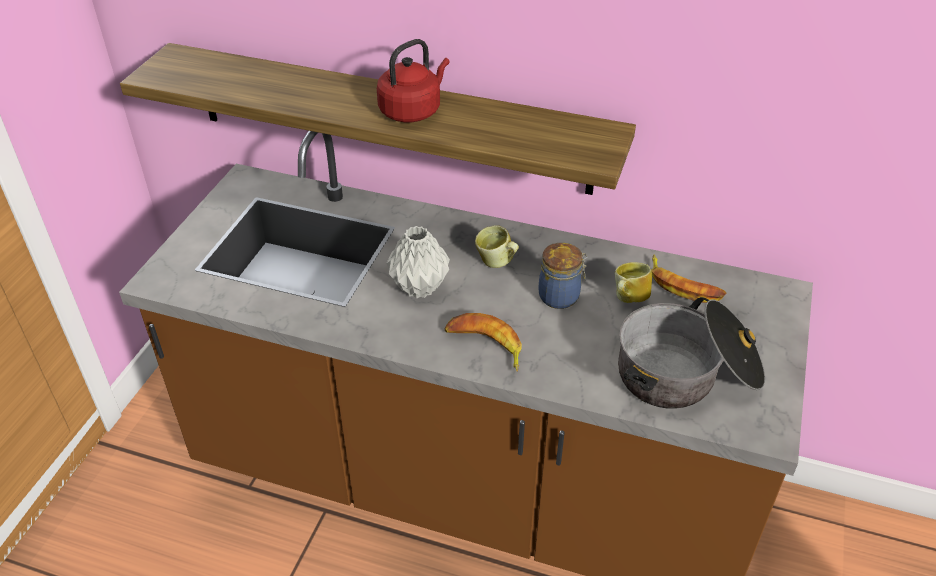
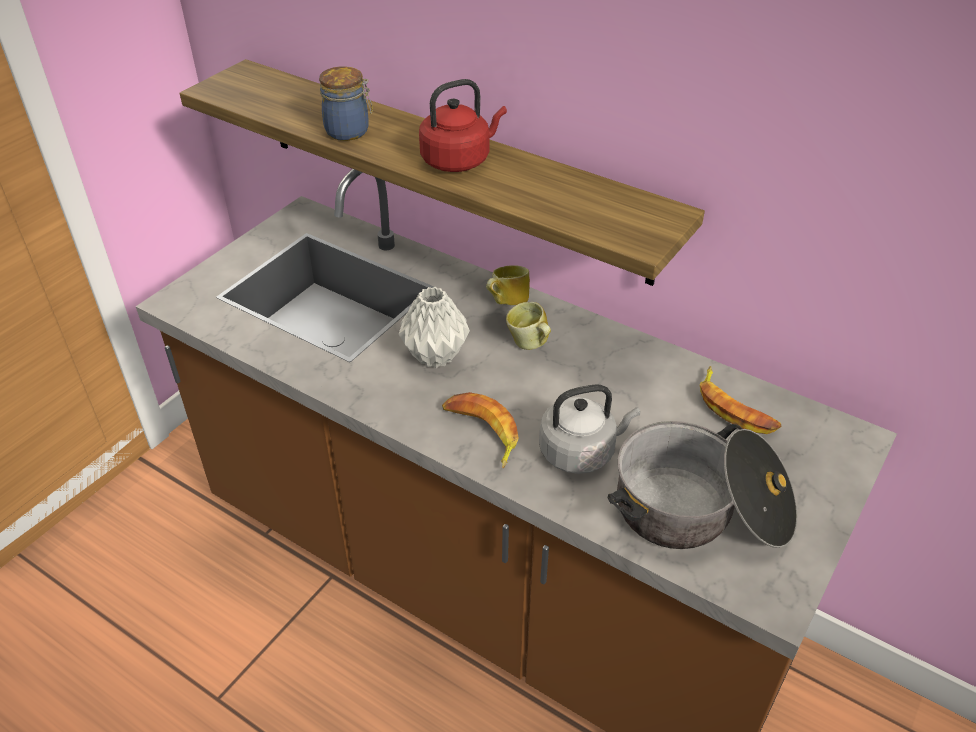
camera: 15 degrees right, 0 degrees up
jar [539,243,587,309] -> jar moved to [319,66,373,141]
mug [615,262,652,303] -> mug moved to [486,265,530,305]
none -> grey kettle [539,384,640,474]

